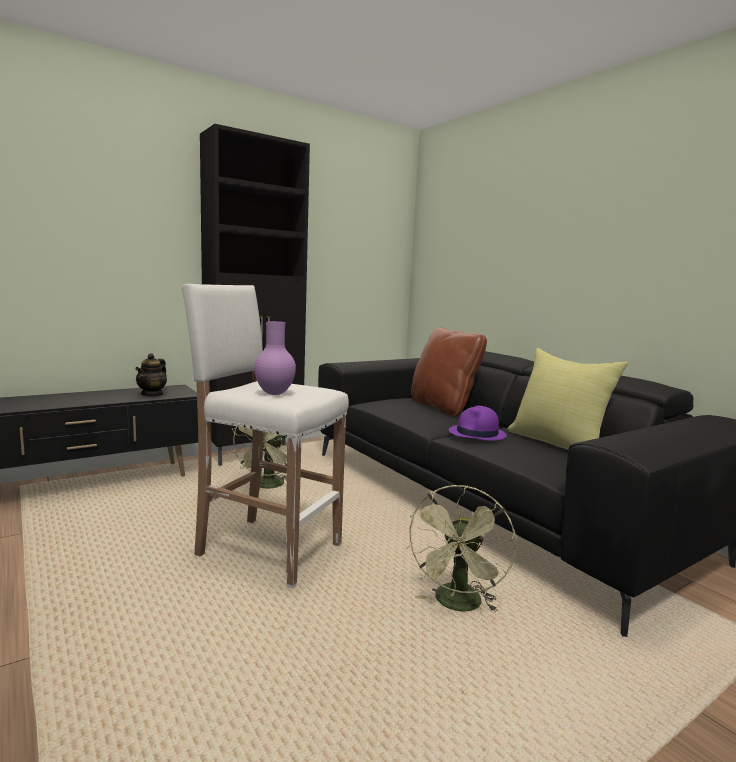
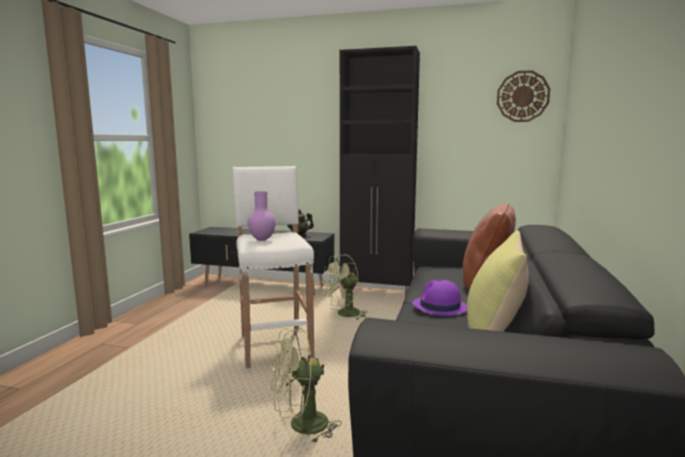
camera: 50 degrees right, 0 degrees up
none -> wall clock [497,70,550,122]

